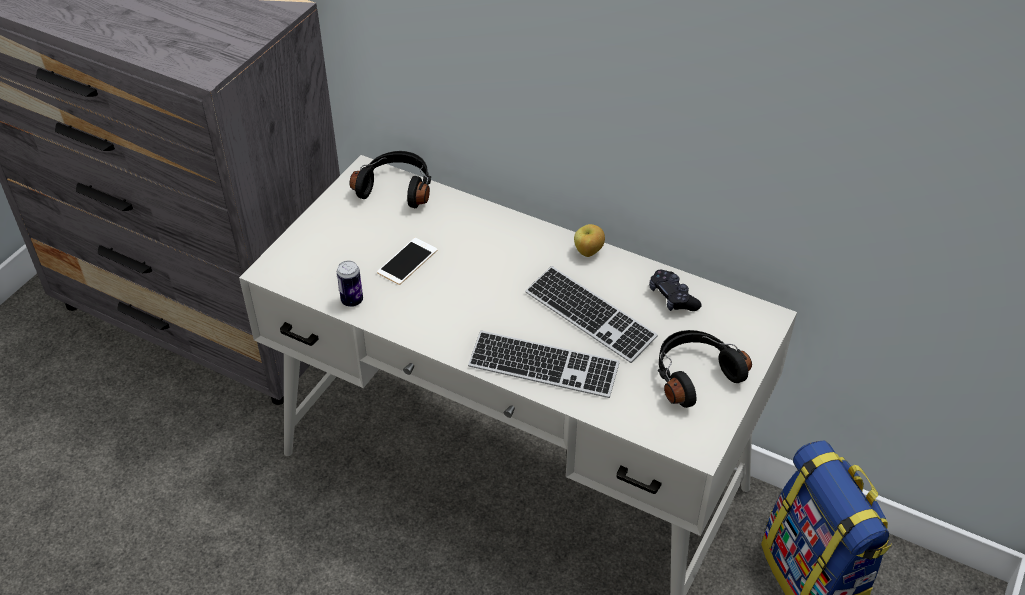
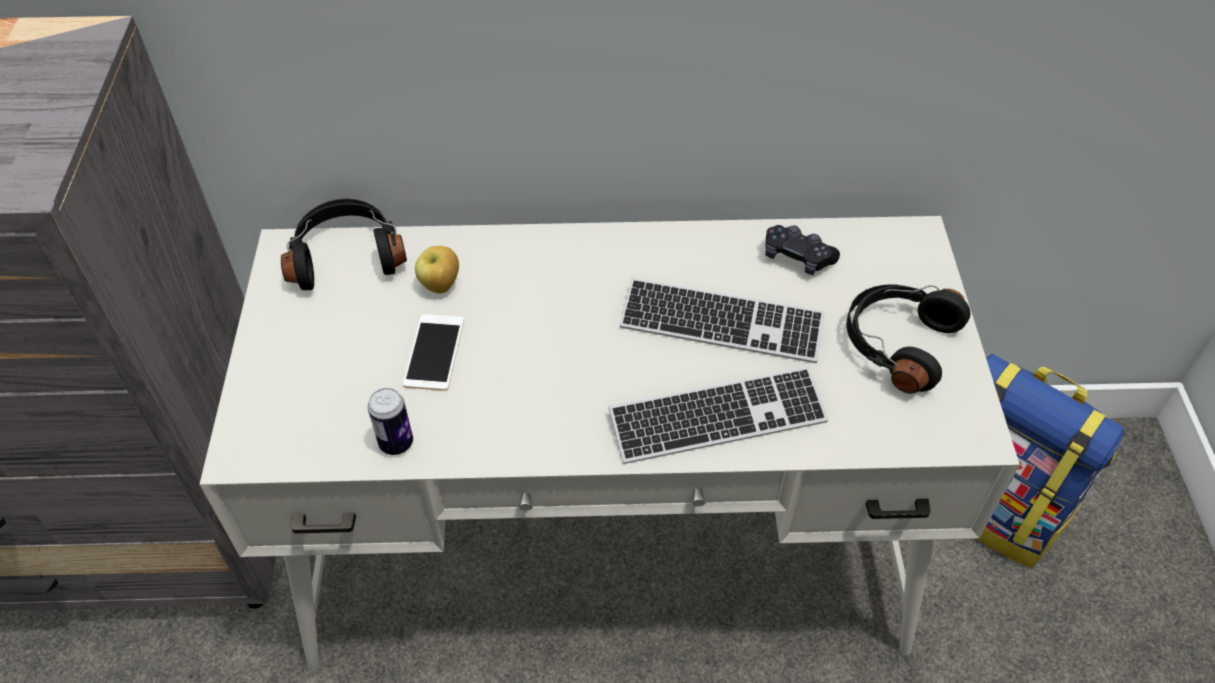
camera: 30 degrees left, 5 degrees up
apple [574,224,605,257] -> apple moved to [415,246,459,293]

